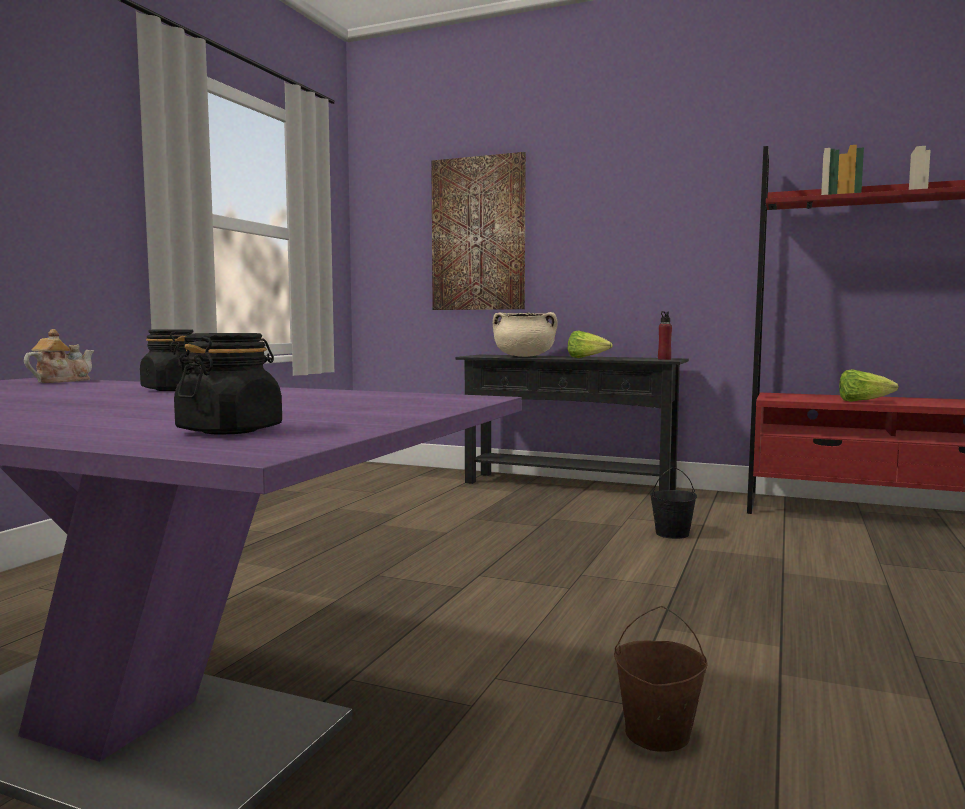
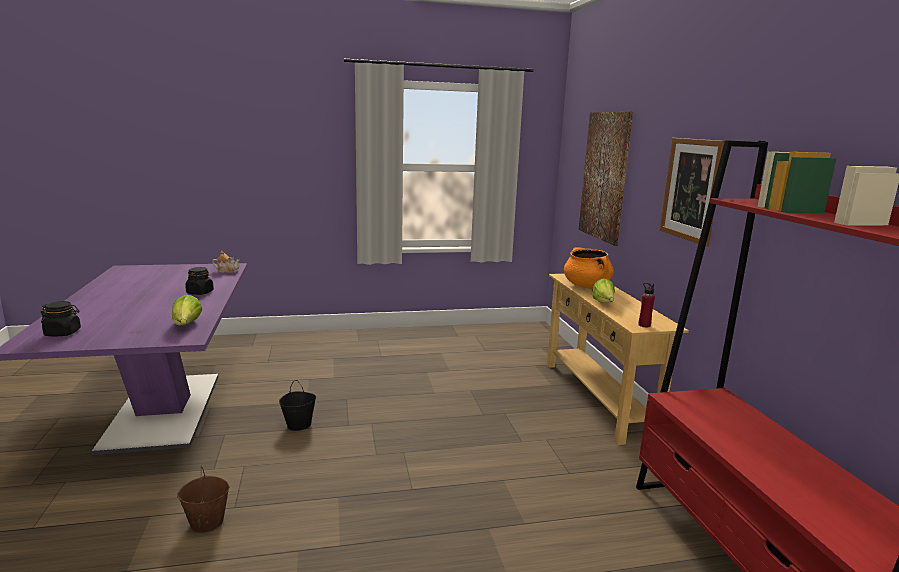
camera: 55 degrees right, 10 degrees up
black console table [456,355,689,491] -> beige console table [547,273,689,445]
beige cooking pot [493,312,558,357] -> orange cooking pot [564,247,614,289]
black bucket [650,467,697,539] -> black bucket moved to [279,380,316,431]
lettuce [839,369,899,402] -> lettuce moved to [172,295,203,325]
none -> picture [660,138,725,246]

